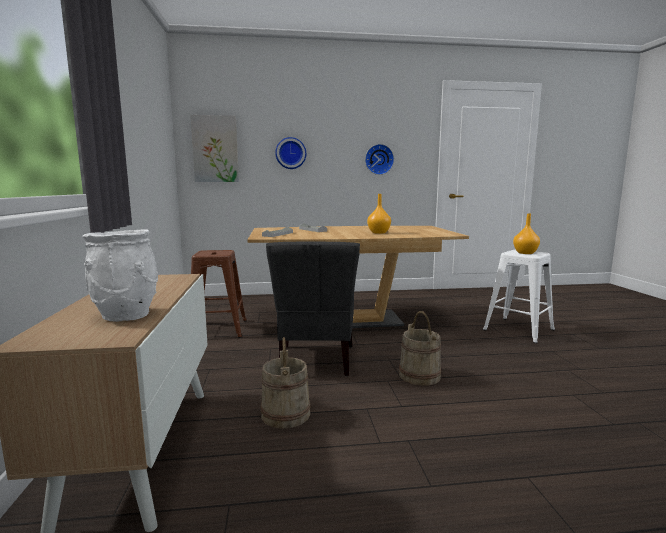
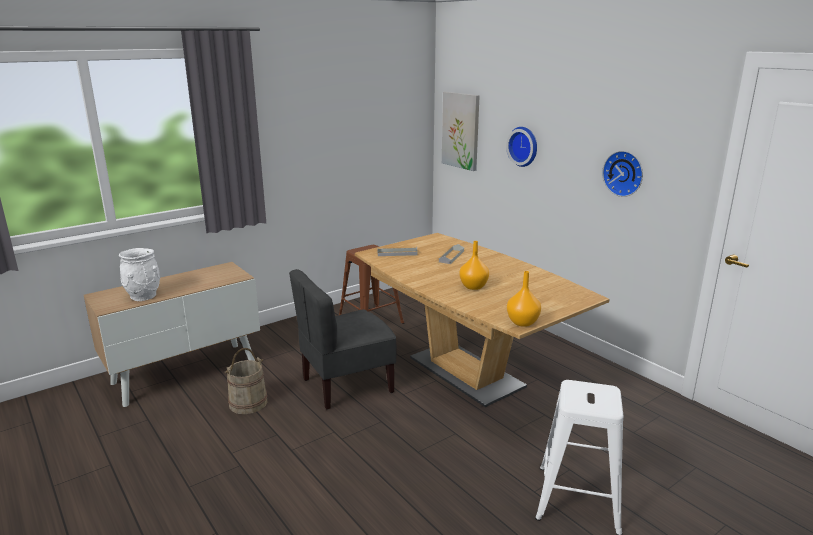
camera: 60 degrees right, 10 degrees up
beige bucket [399,311,441,386] -> none
orange vase [513,213,540,254] -> orange vase moved to [507,271,541,327]

